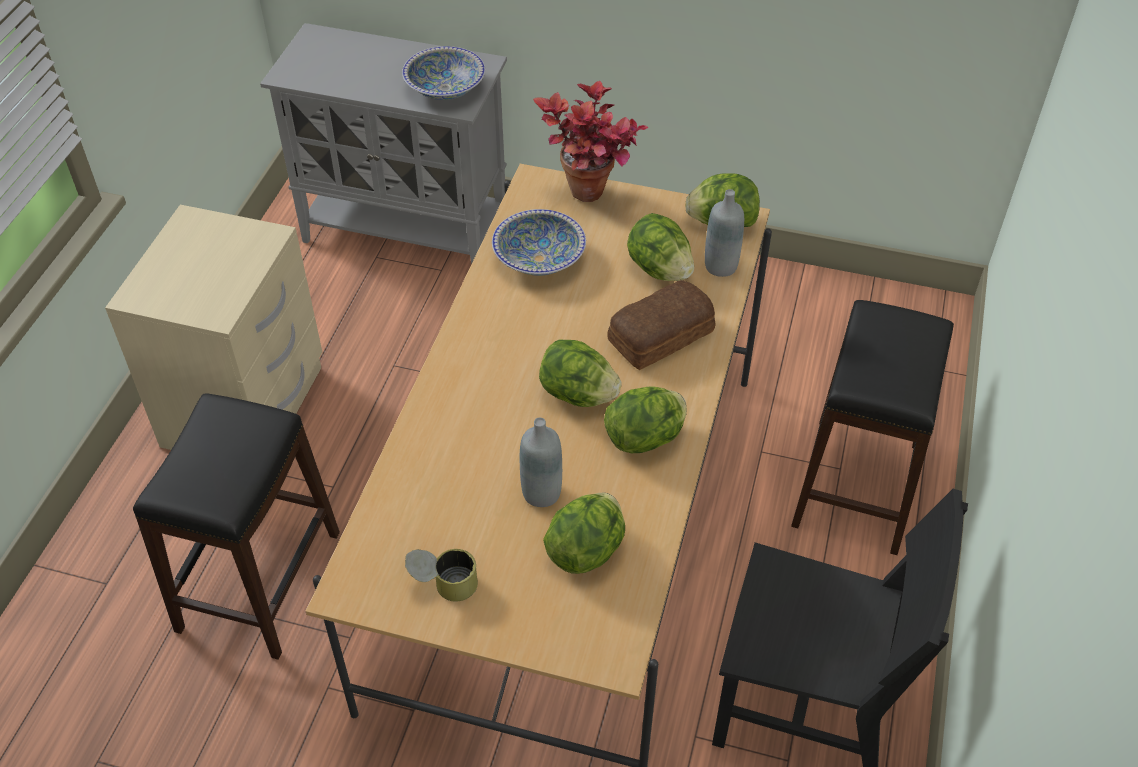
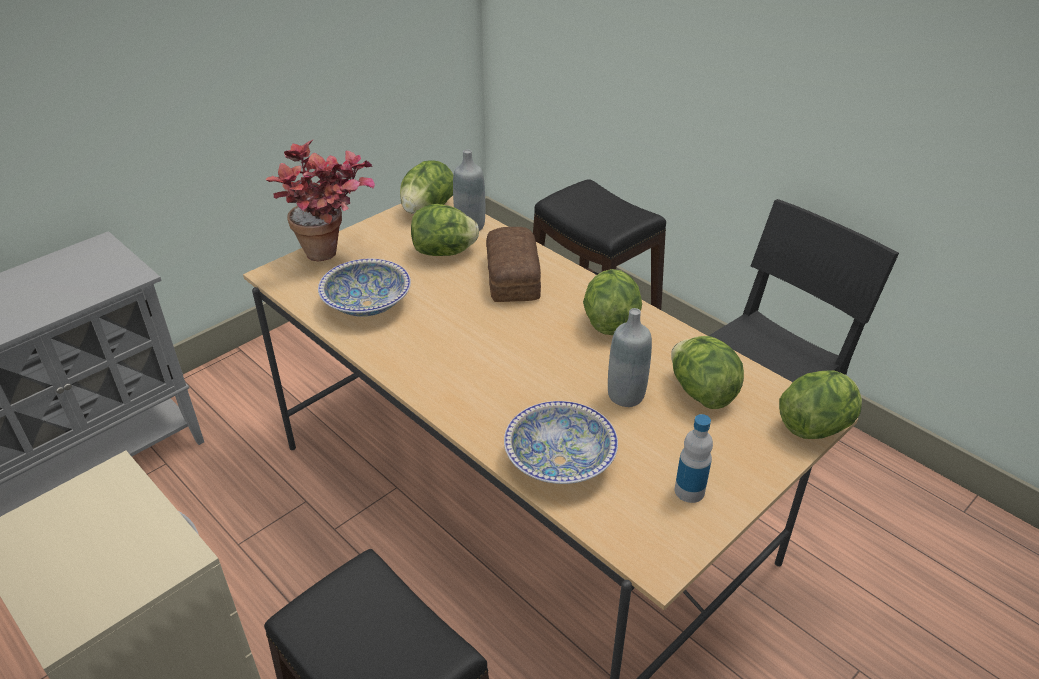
camera: 60 degrees left, 10 degrees down
bowl [402,46,485,100] -> bowl moved to [504,401,618,484]
can [405,549,478,602] -> bottle [675,414,713,503]
lettuce [539,340,622,407] -> lettuce moved to [779,370,862,439]

